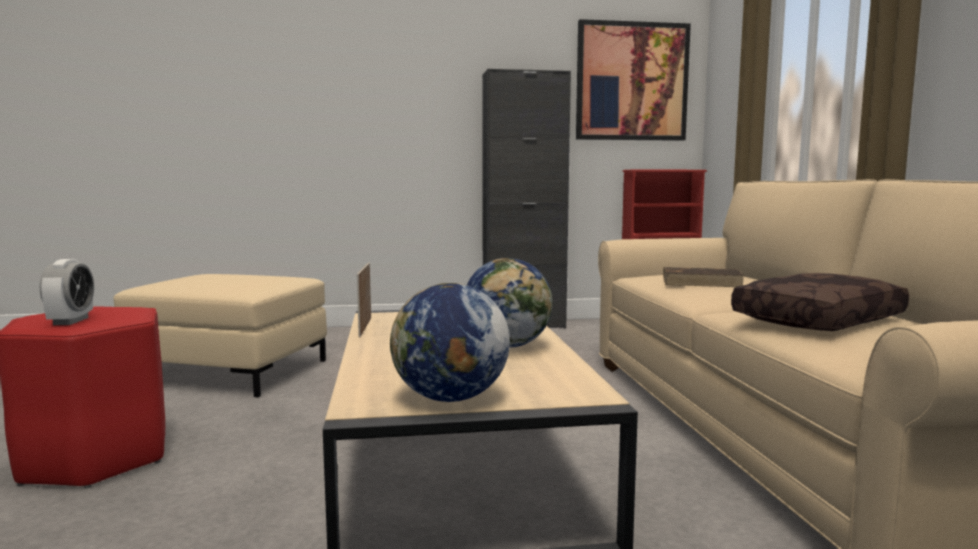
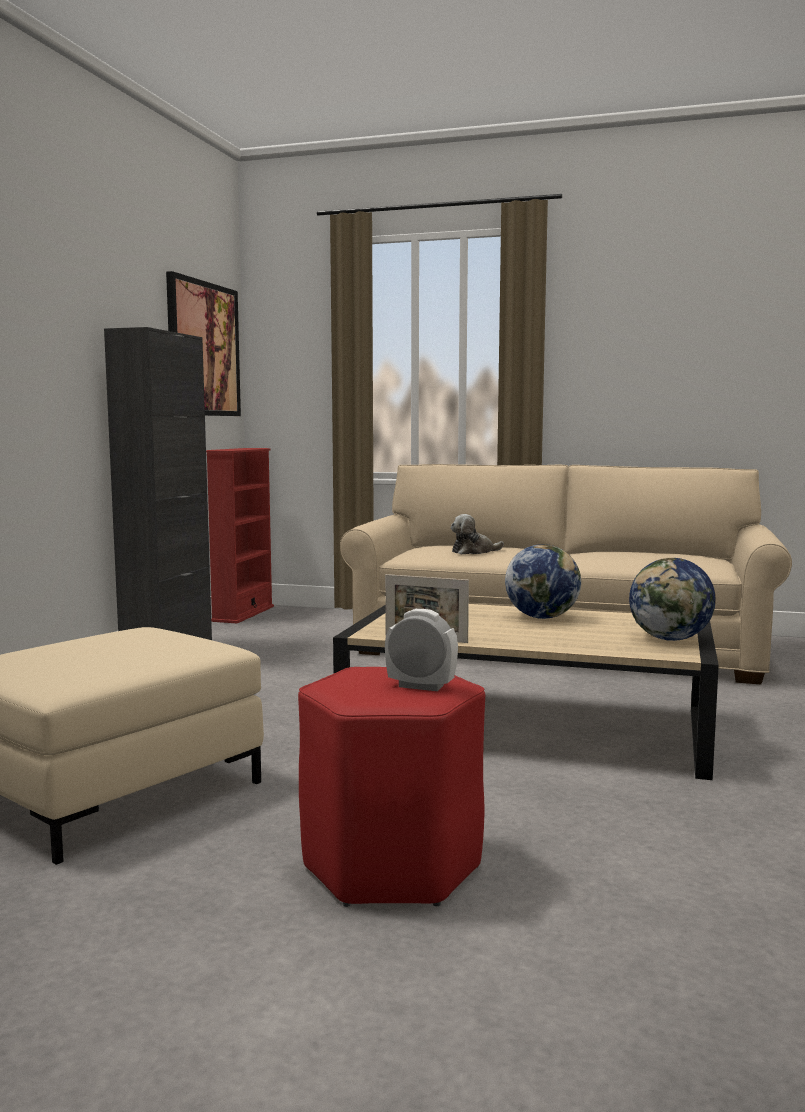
camera: 65 degrees left, 0 degrees up
brown book [663,267,745,287] -> plush toy [451,514,504,555]
brown pillow [731,273,909,331] -> none

